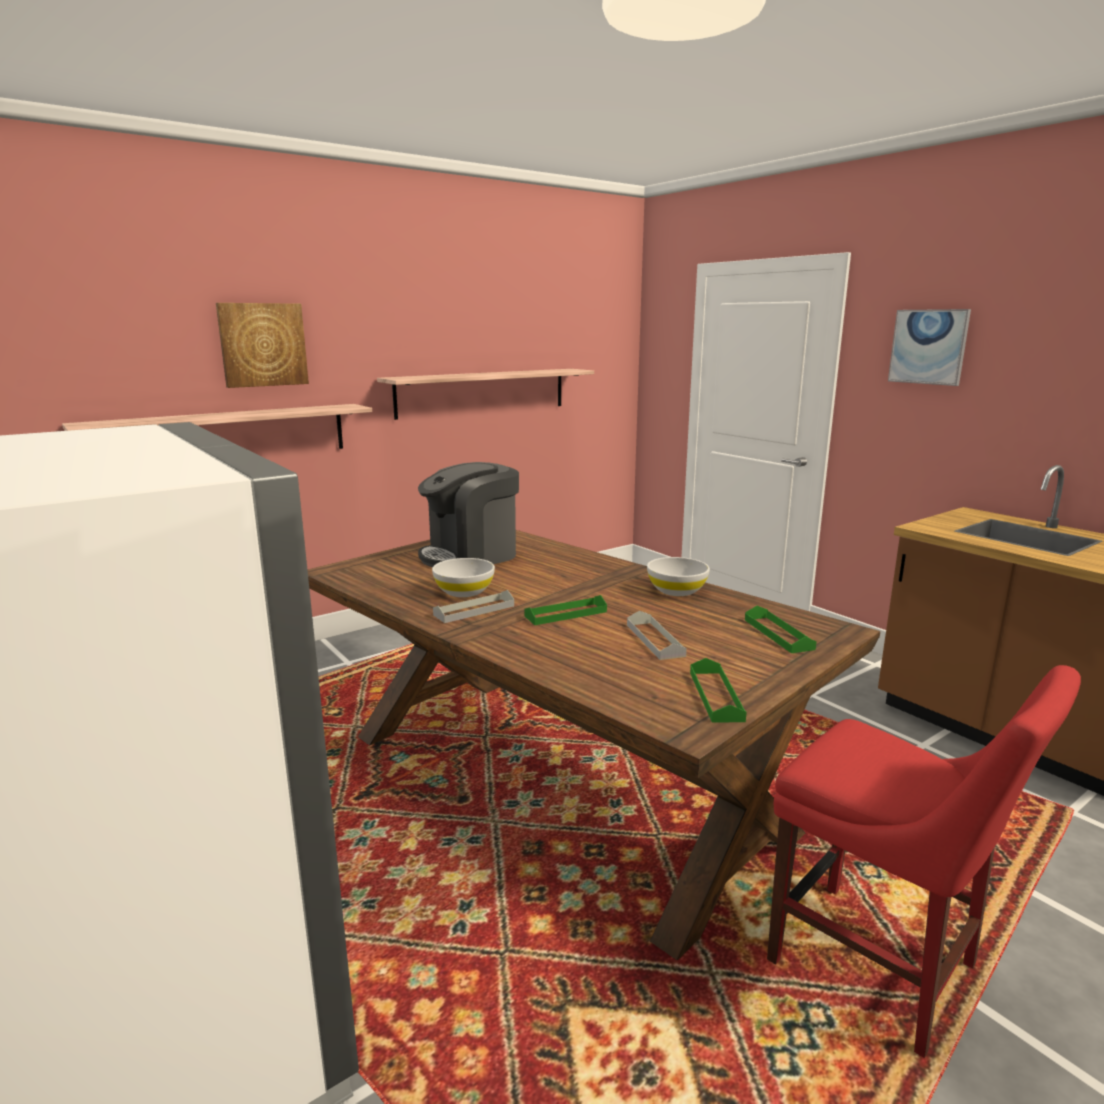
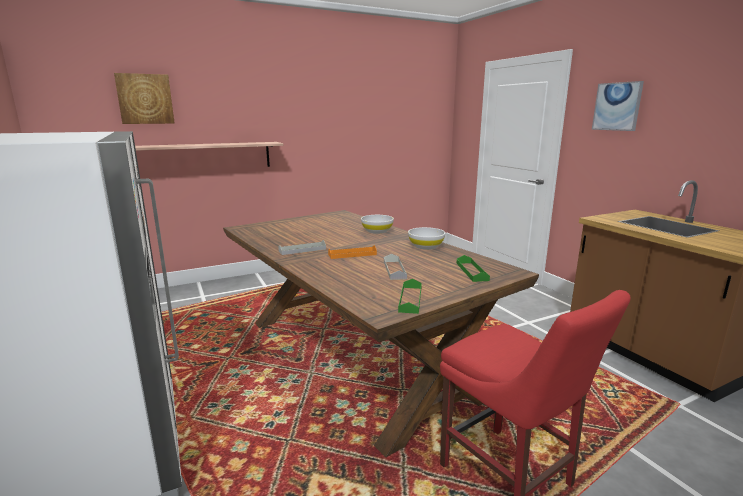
camera: 10 degrees right, 0 degrees up
picture [216,303,309,388] -> picture moved to [114,73,175,124]
shelf [377,369,594,420] -> none
coffee machine [418,462,519,567] -> none
white bowl [432,558,495,597] -> white bowl moved to [361,215,394,234]
green tray [525,595,607,625] -> orange tray [328,245,377,259]

